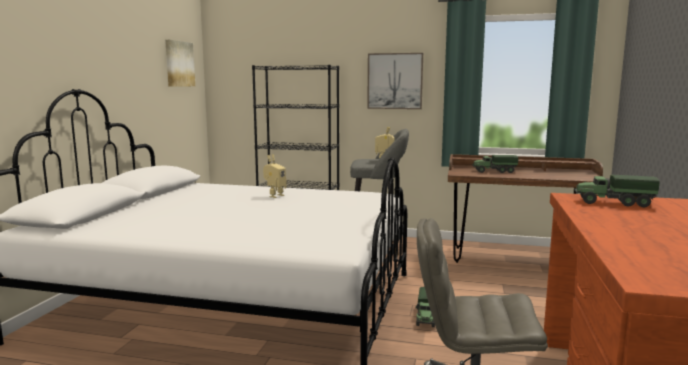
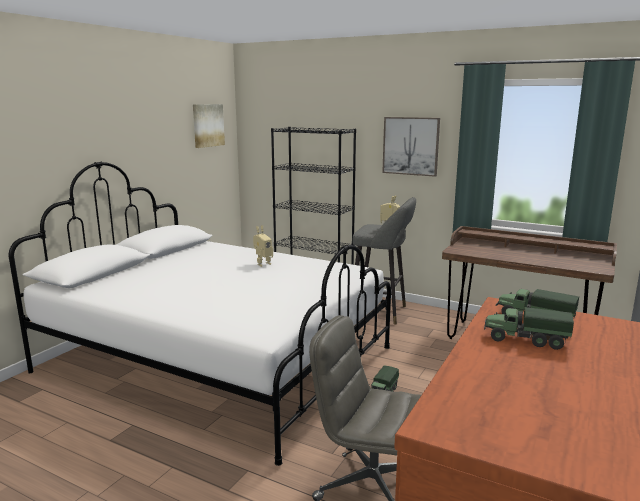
camera: 15 degrees right, 5 degrees up
toy truck [472,155,518,173] -> toy truck moved to [484,307,574,350]

